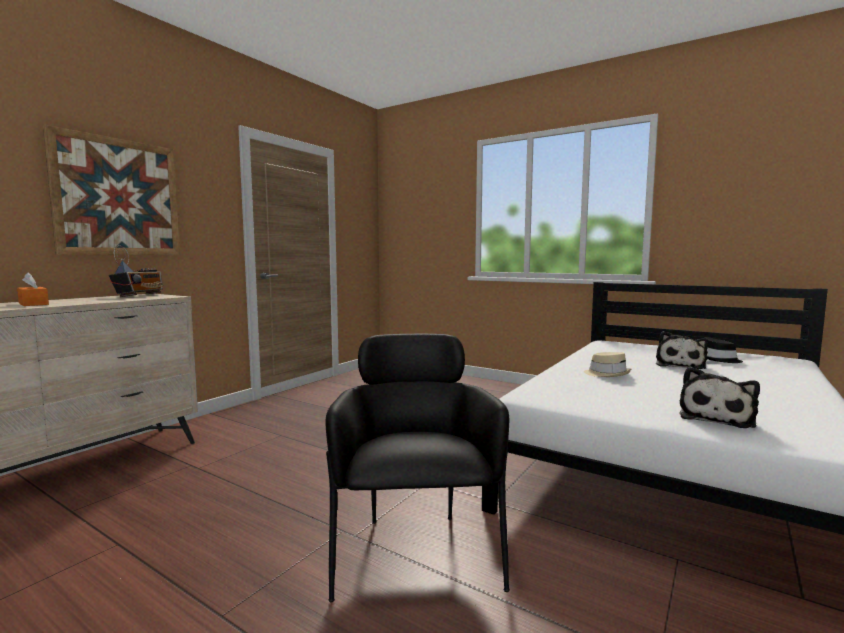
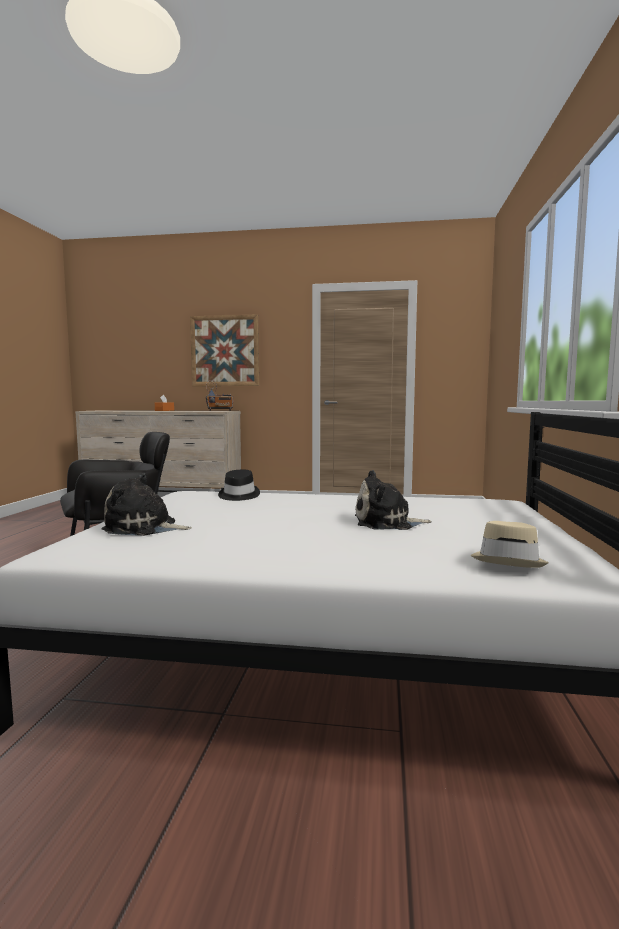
camera: 65 degrees right, 0 degrees up
beige hat [584,352,631,377] -> beige hat moved to [470,521,549,568]
black hat [705,337,743,363] -> black hat moved to [218,470,260,501]

